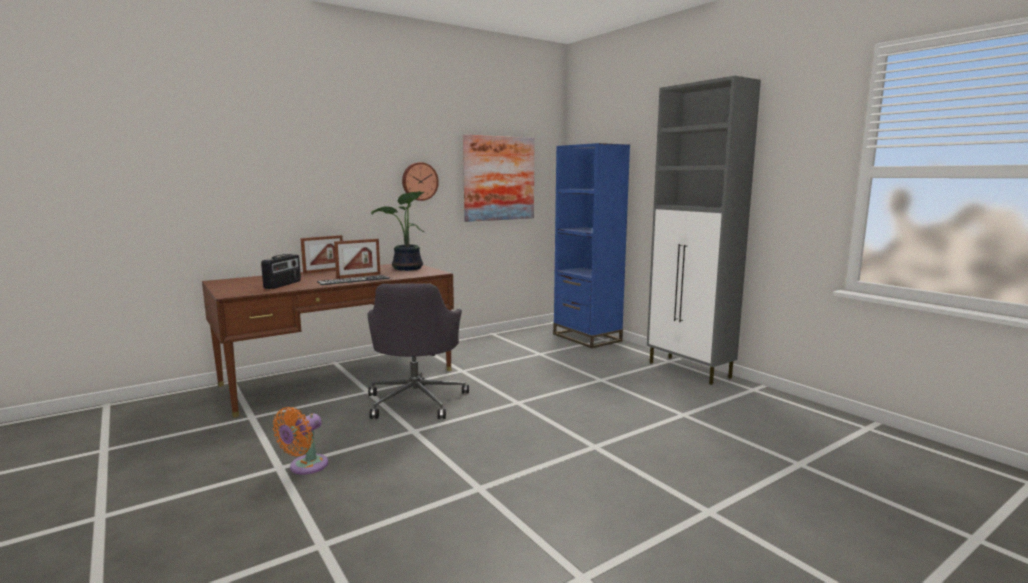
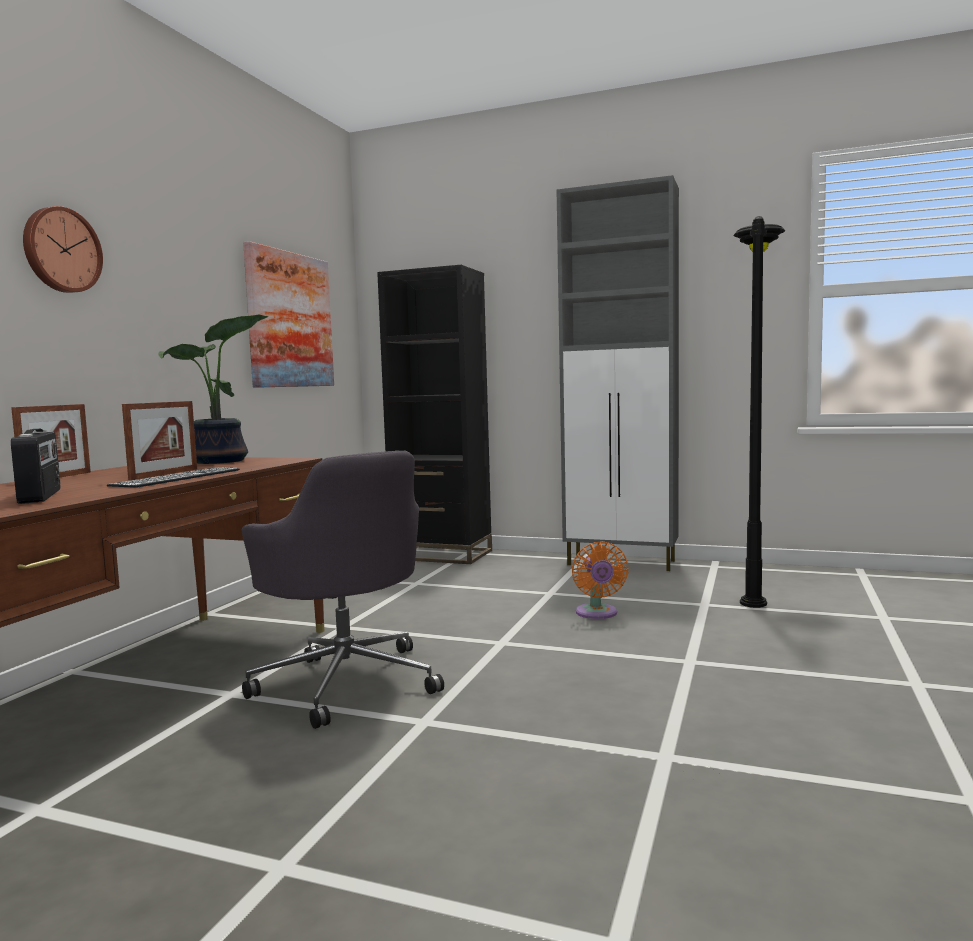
camera: 35 degrees left, 5 degrees down
orange fan [273,407,328,475] -> orange fan moved to [572,541,629,619]
wall clock [402,162,439,201] -> wall clock moved to [23,206,103,293]
blue bookcase [553,143,630,348] -> black bookcase [377,265,492,564]
none -> black floor lamp [733,216,785,608]

